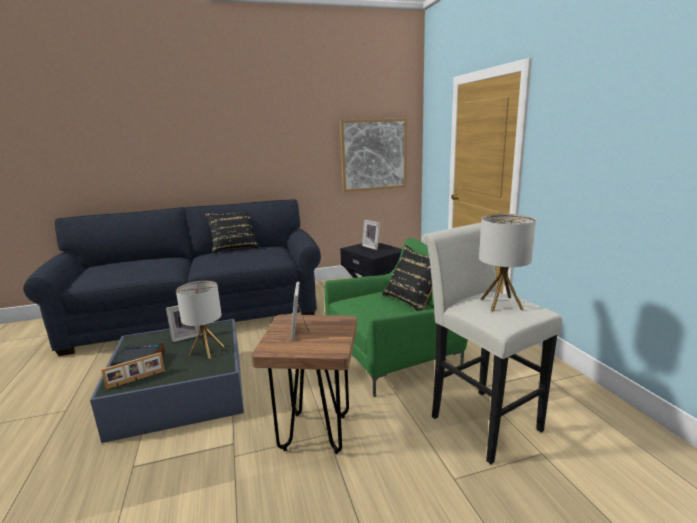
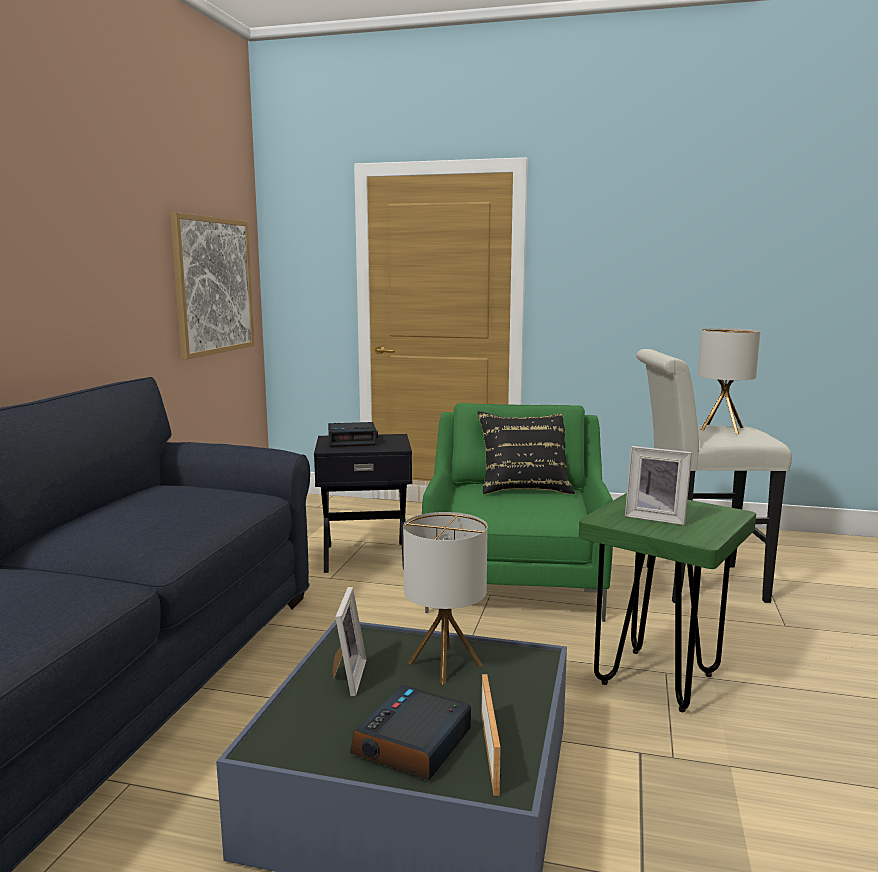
camera: 60 degrees left, 5 degrees down
black pillow [205,212,260,254] -> none
brown stool [252,315,357,454] -> green stool [579,493,756,712]
picture frame [362,220,380,250] -> alarm clock [328,422,378,447]

